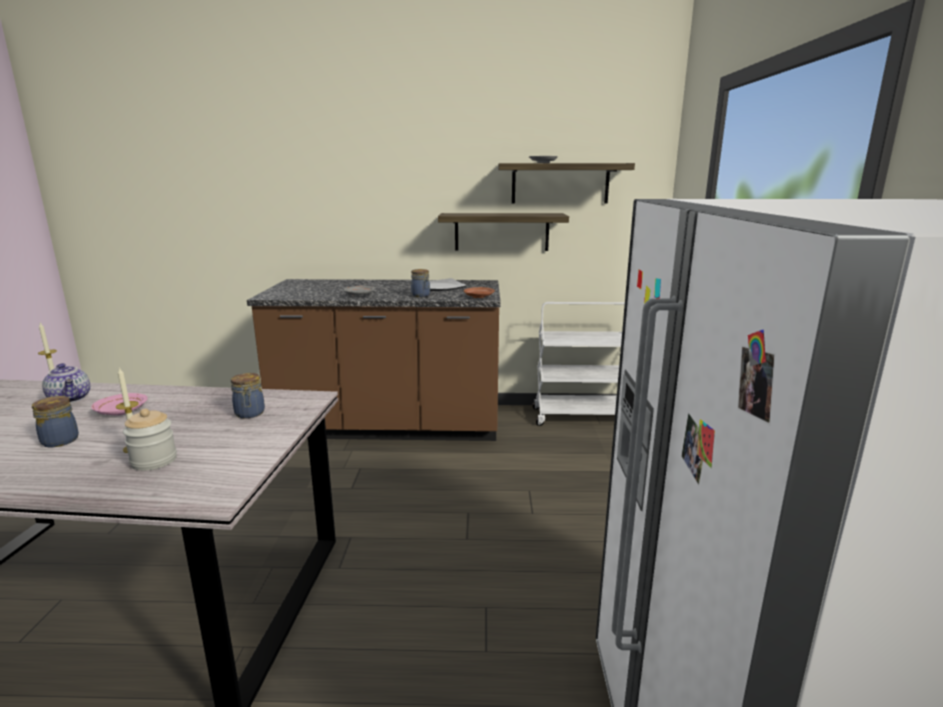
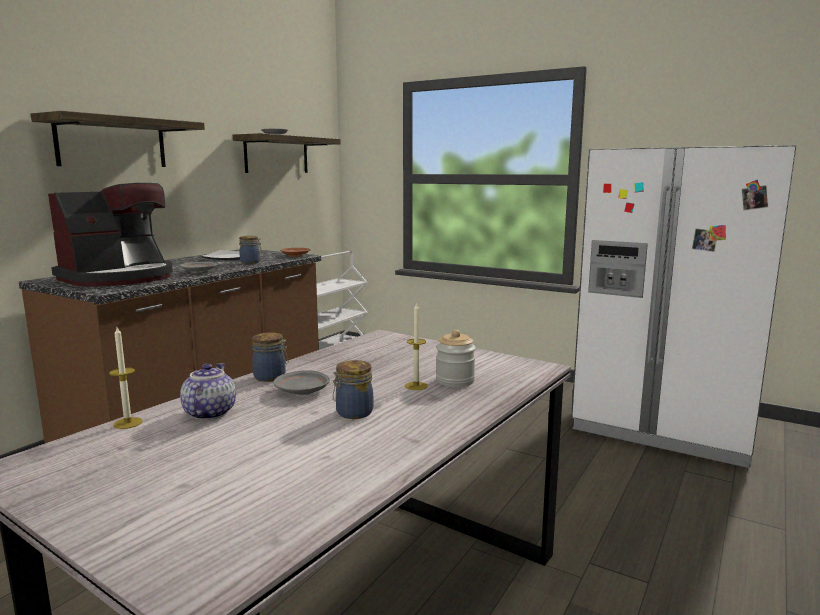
camera: 60 degrees left, 5 degrees down
teapot [42,363,90,403] -> teapot turned 75 degrees counterclockwise [180,363,236,420]
pink plate [91,393,148,416] -> grey plate [274,370,330,395]
jar [231,373,265,418] -> jar moved to [252,332,288,382]
shelf [438,213,569,251] -> shelf moved to [31,111,205,167]
none -> coffee machine [48,183,173,287]

